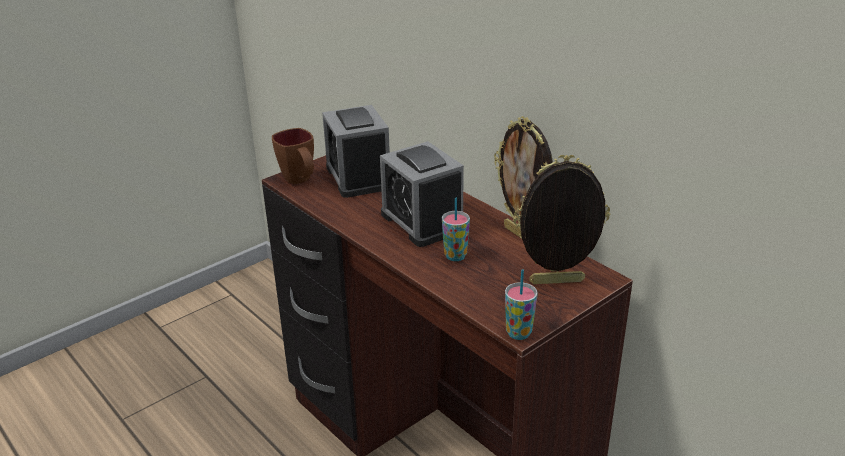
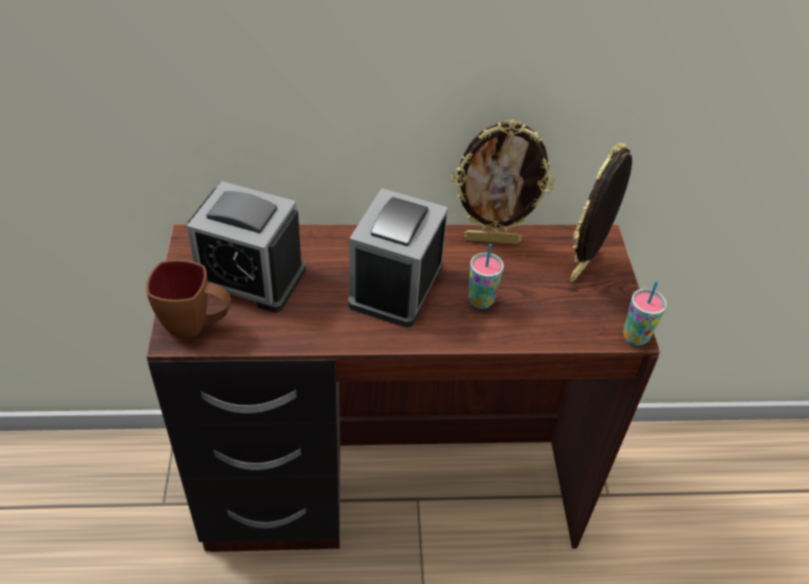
camera: 55 degrees left, 15 degrees up
alarm clock [380,141,464,247] -> alarm clock turned 105 degrees clockwise [348,188,448,328]

